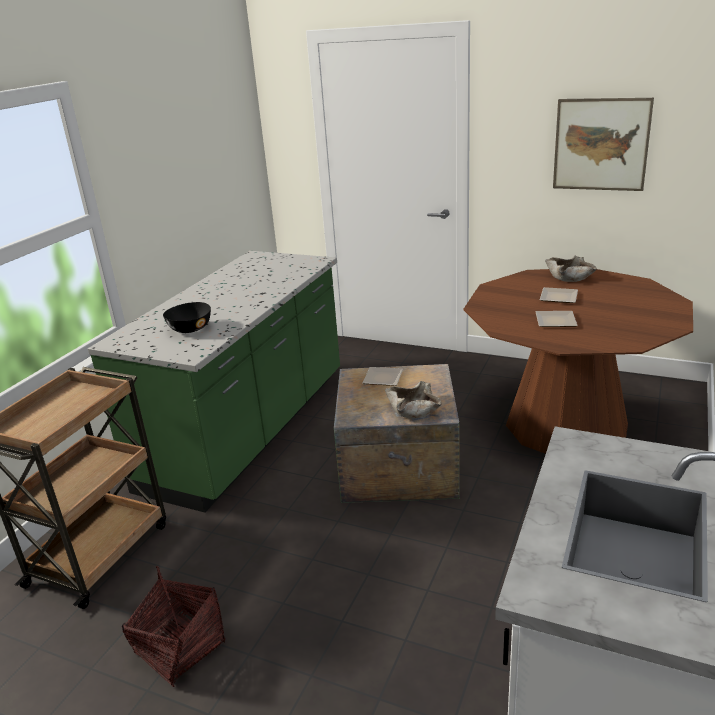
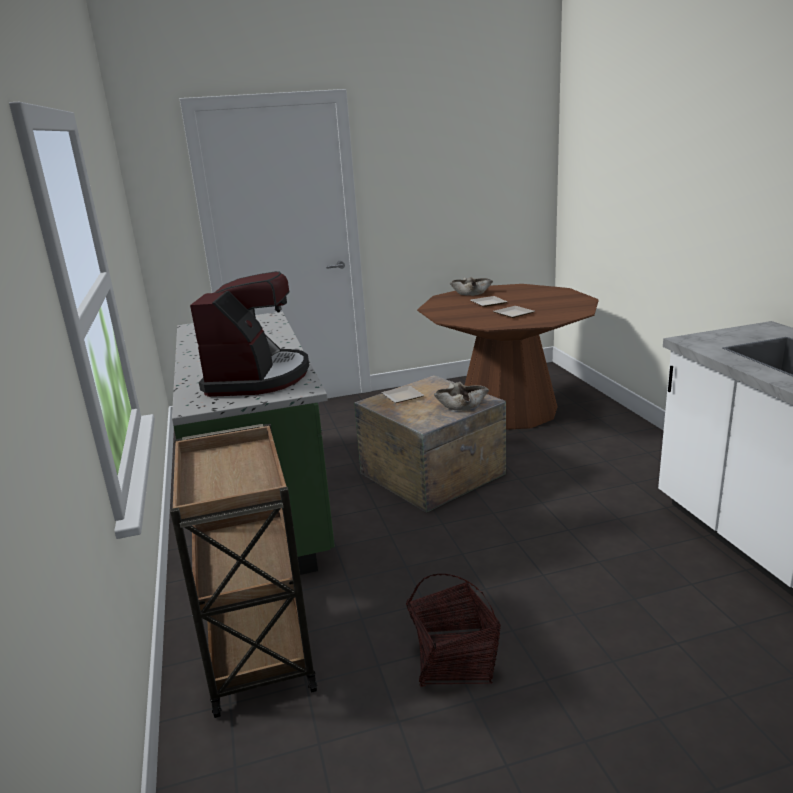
camera: 40 degrees left, 5 degrees down
black bowl [163,302,211,333] -> coffee machine [190,271,309,397]
picture [553,98,654,191] -> none

